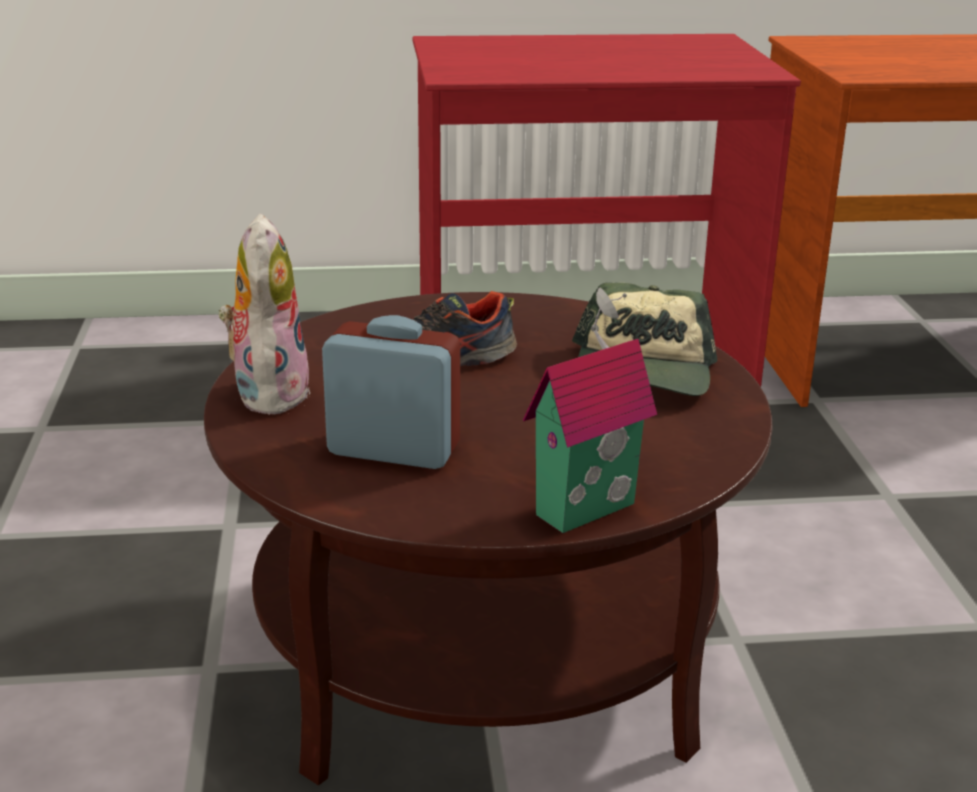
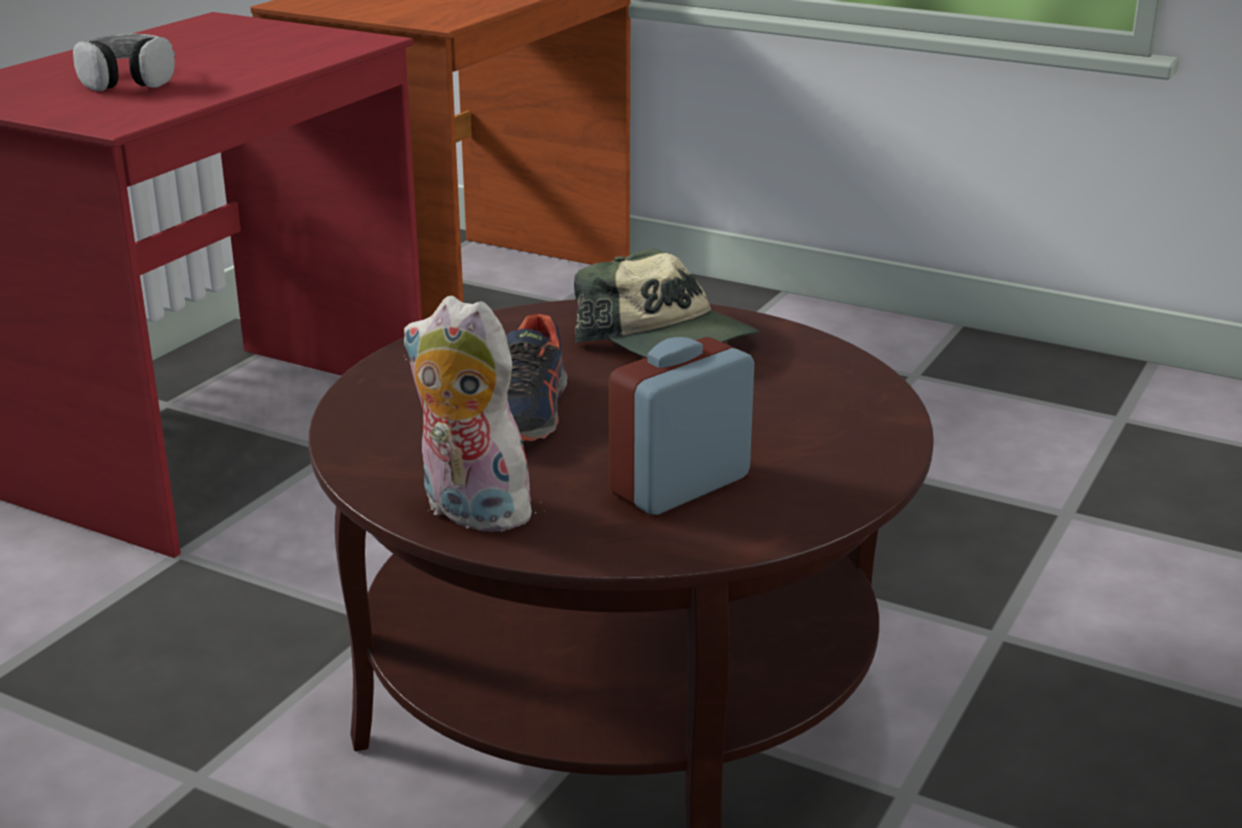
camera: 55 degrees left, 0 degrees up
toy house [523,287,657,533] -> none
none -> headphones [73,34,175,91]

